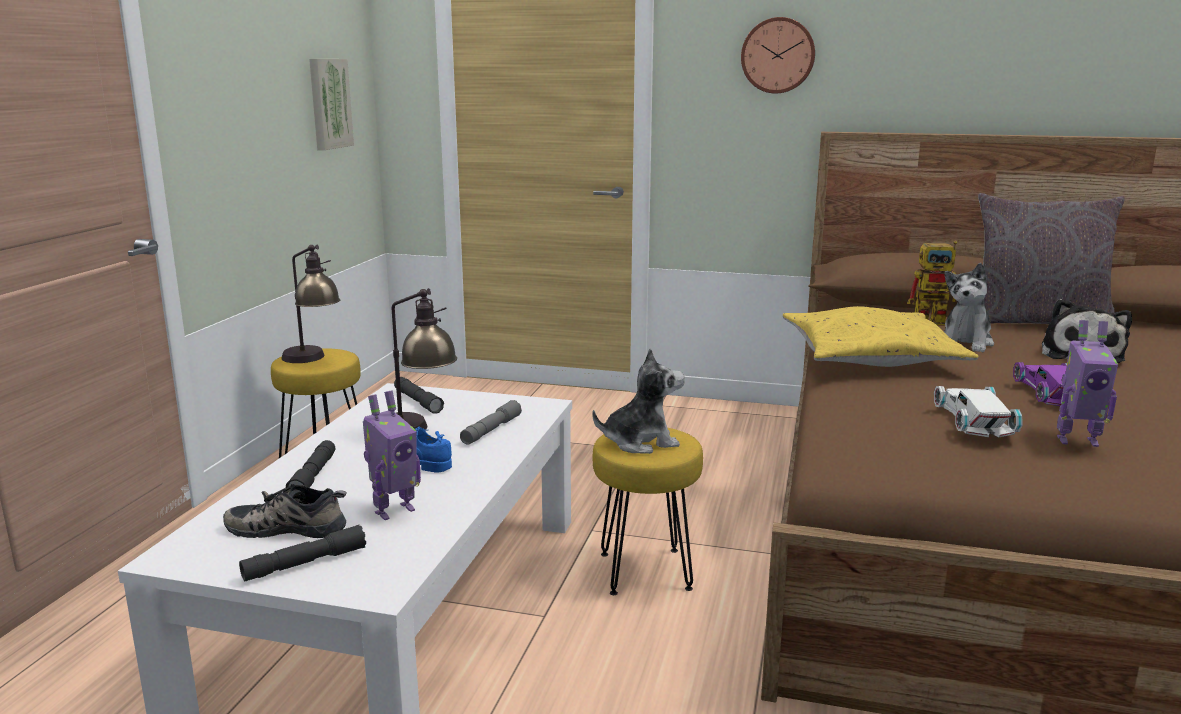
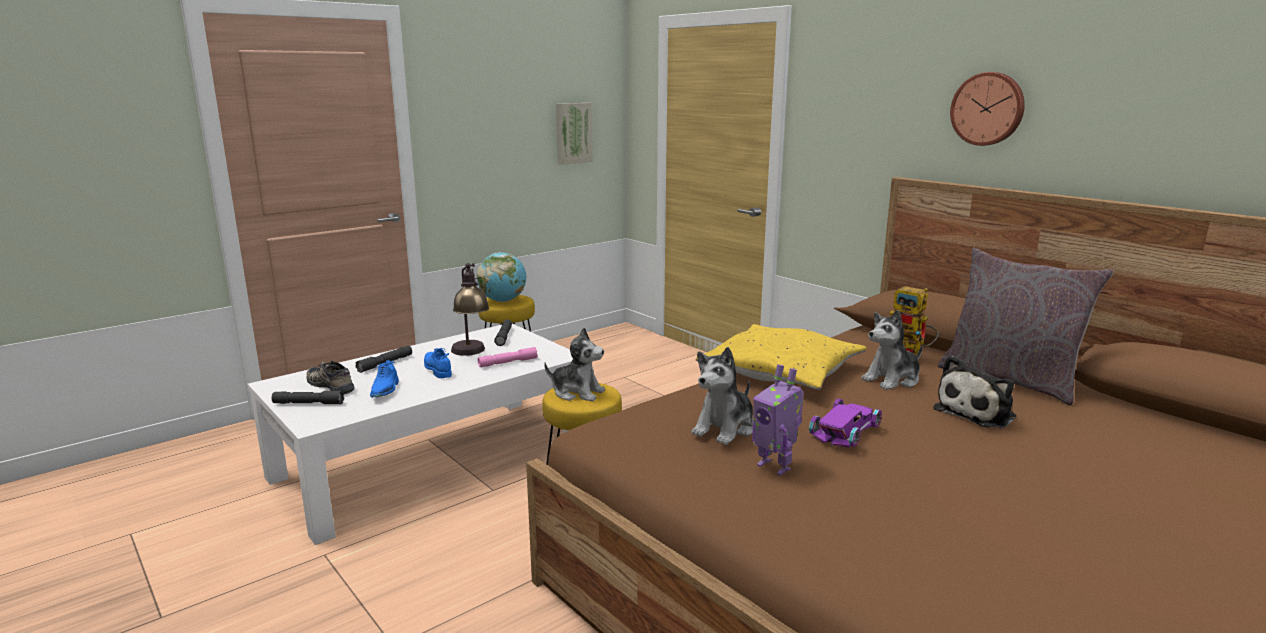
camera: 35 degrees right, 0 degrees up
table lamp [281,245,340,363] -> globe [477,252,526,302]
toy robot [363,390,421,520] -> blue shoe [370,360,399,398]
grey flashlight [460,400,522,445] -> pink flashlight [478,347,538,367]
wall clock [741,17,815,93] -> wall clock moved to [950,72,1025,146]
white toy car [934,386,1022,437] -> plush toy [691,347,754,445]

